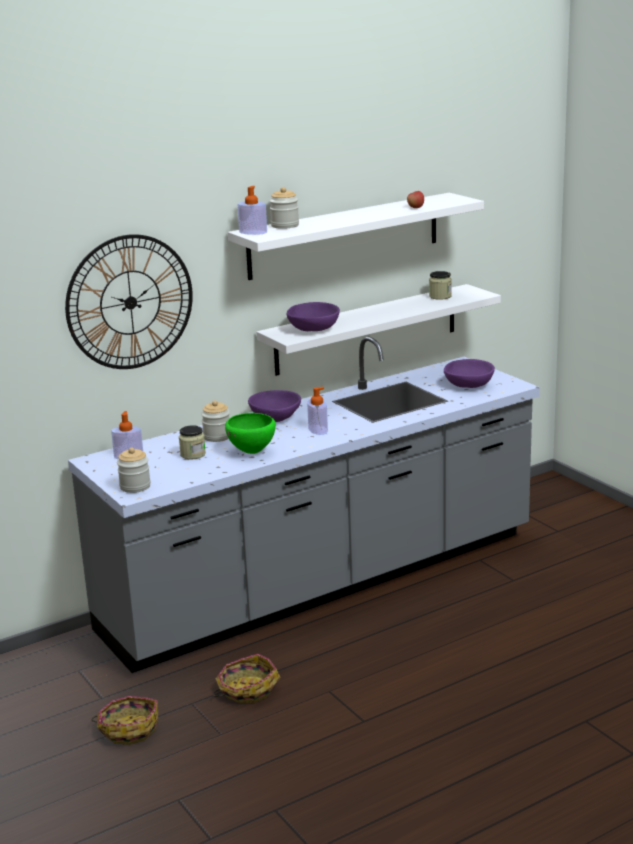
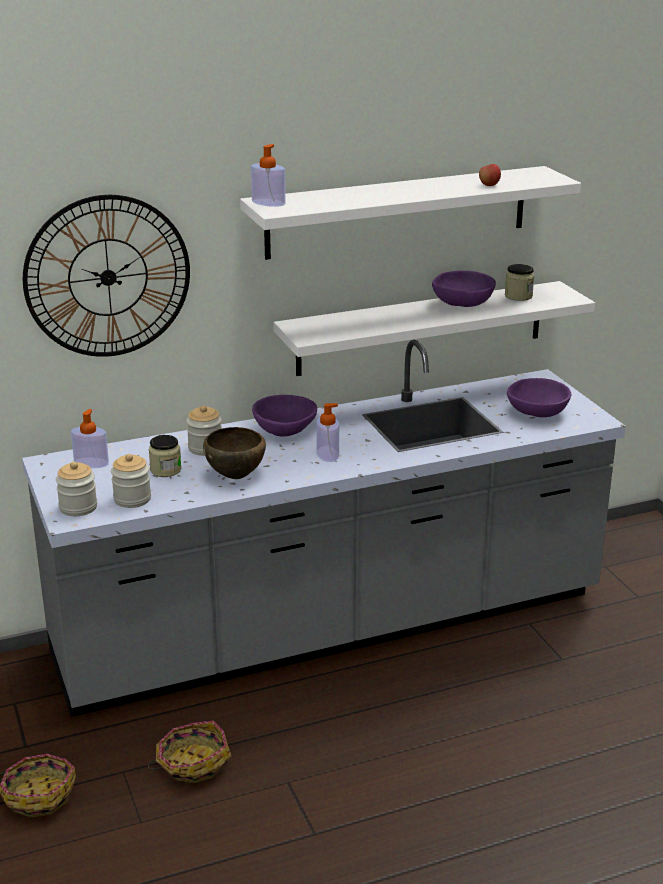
camera: 10 degrees right, 5 degrees up
green bowl [225,413,276,454] -> brown bowl [203,427,266,479]
jar [269,187,299,229] -> jar moved to [111,454,151,508]
purple bowl [287,302,340,332] -> purple bowl moved to [432,270,496,307]

